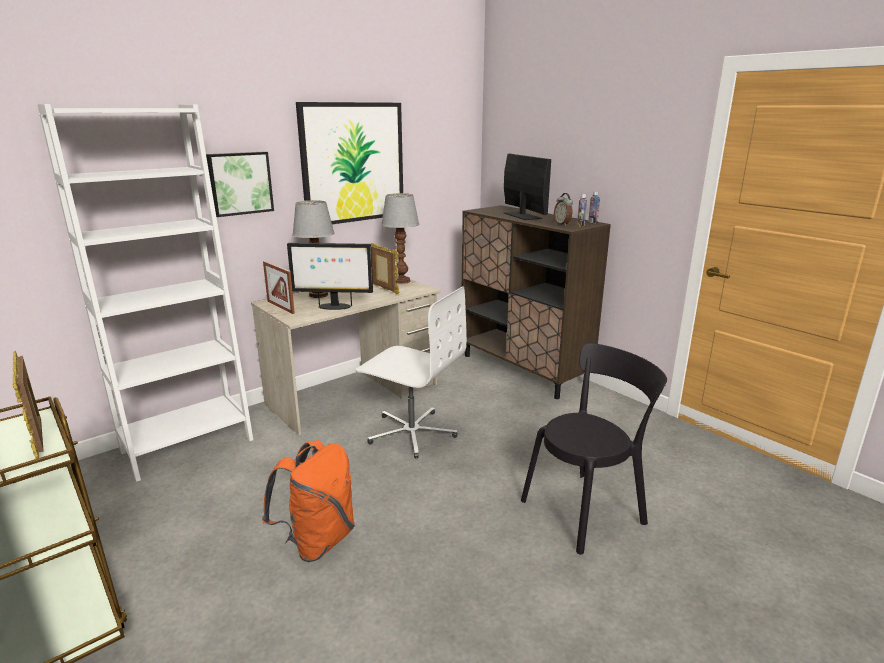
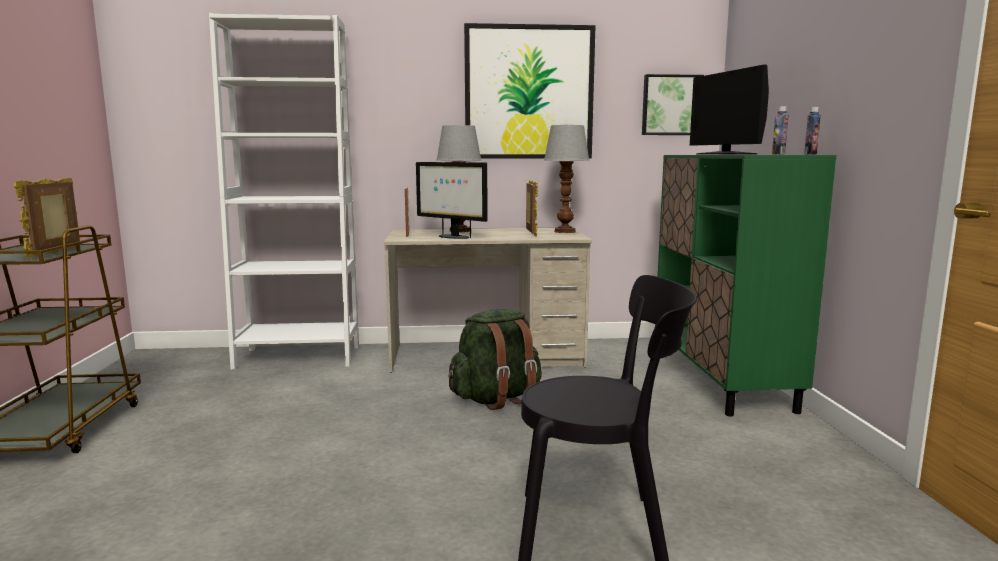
camera: 35 degrees right, 10 degrees down
picture [206,151,274,217] -> picture moved to [642,74,704,135]
orange backpack [262,440,355,562] -> none
white office chair [356,286,467,458] -> green backpack [448,309,542,410]
brown cabinet [462,205,611,399] -> green cabinet [655,155,836,416]
monitor [504,154,551,220] -> monitor turned 150 degrees clockwise [690,65,769,155]
alarm clock [554,193,573,226] -> none

